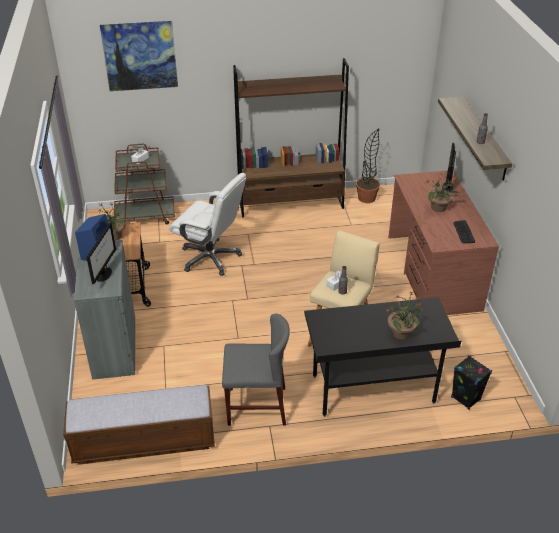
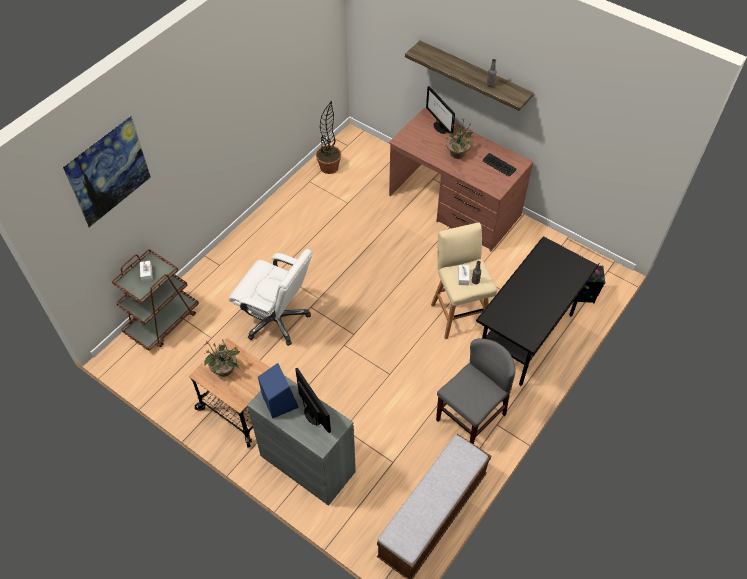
camera: 45 degrees left, 15 degrees up
white office chair [169,173,246,276] -> white office chair turned 45 degrees clockwise [229,249,312,346]
brown bookcase [233,58,349,217] -> none
potted plant [385,291,422,340] -> none

